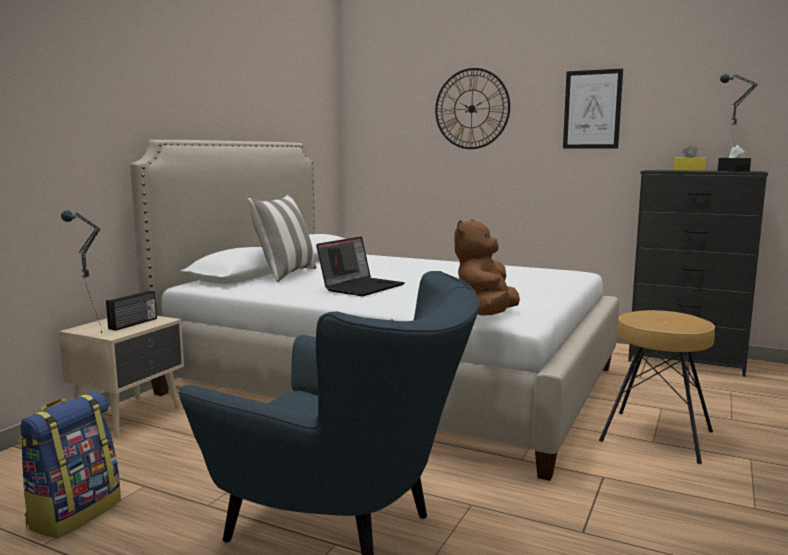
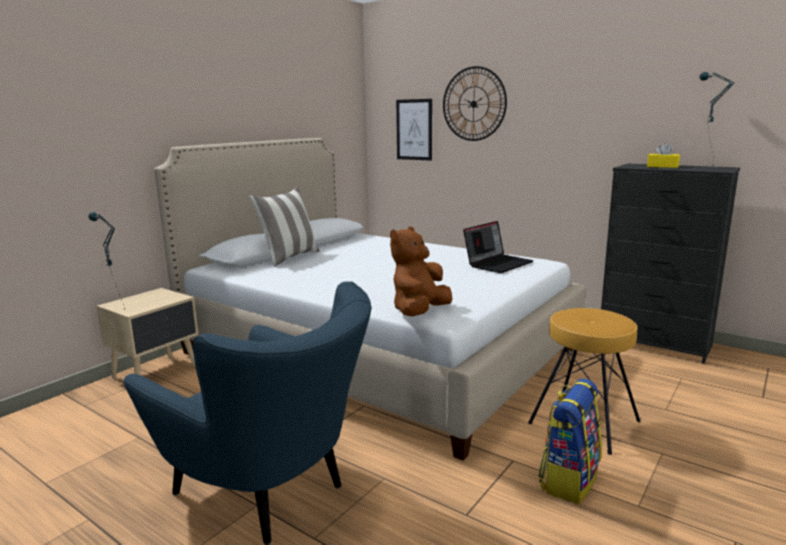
camera: 10 degrees right, 5 degrees up
backpack [18,391,121,539] -> backpack moved to [538,379,602,504]
radio [106,291,157,331] -> none
laptop [316,237,405,296] -> laptop moved to [463,221,534,273]
picture [563,69,623,149] -> picture moved to [396,99,432,160]
black tissue box [718,145,751,172] -> none

